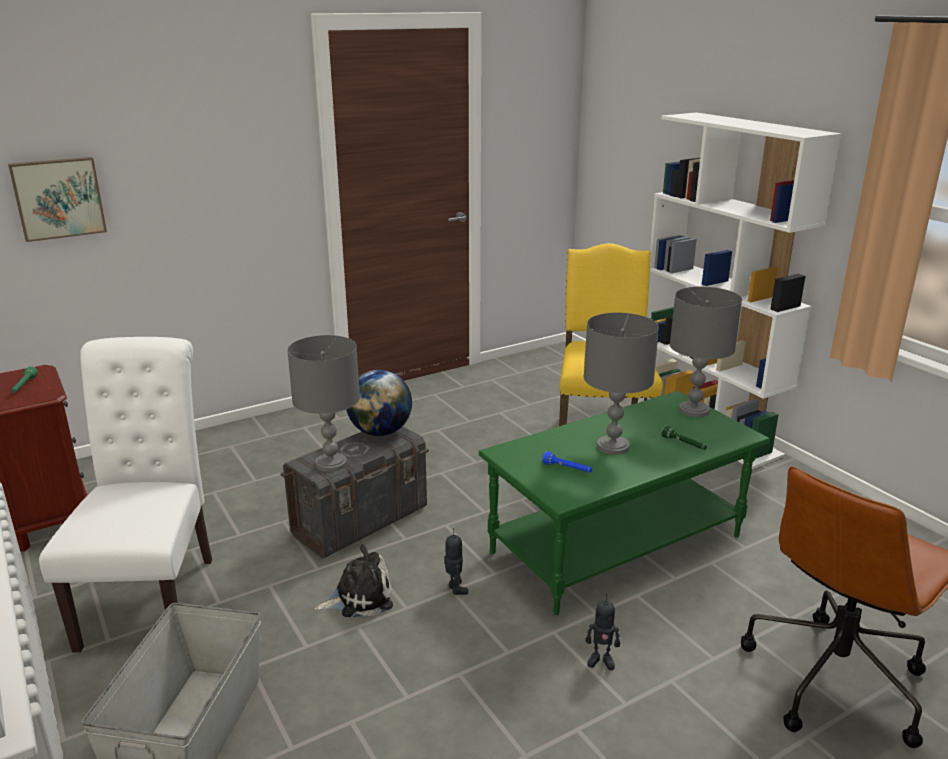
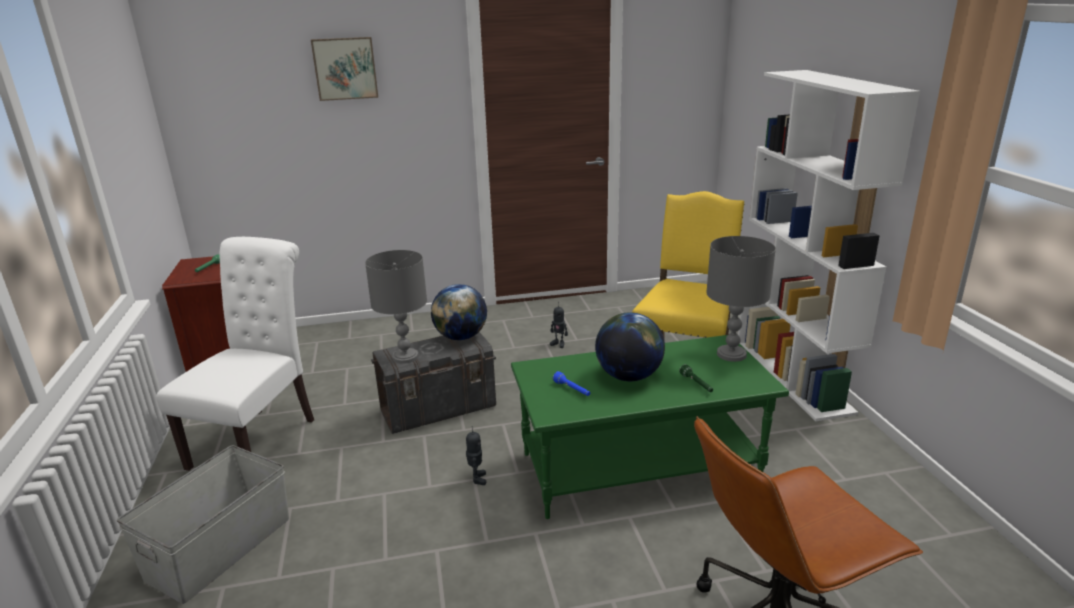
camera: 20 degrees right, 0 degrees up
picture [8,157,107,242] -> picture moved to [311,37,378,101]
plush toy [315,544,393,617] -> none
grey table lamp [584,313,659,455] -> globe [595,312,665,381]
toy robot [585,594,620,670] -> toy robot moved to [550,302,568,348]

